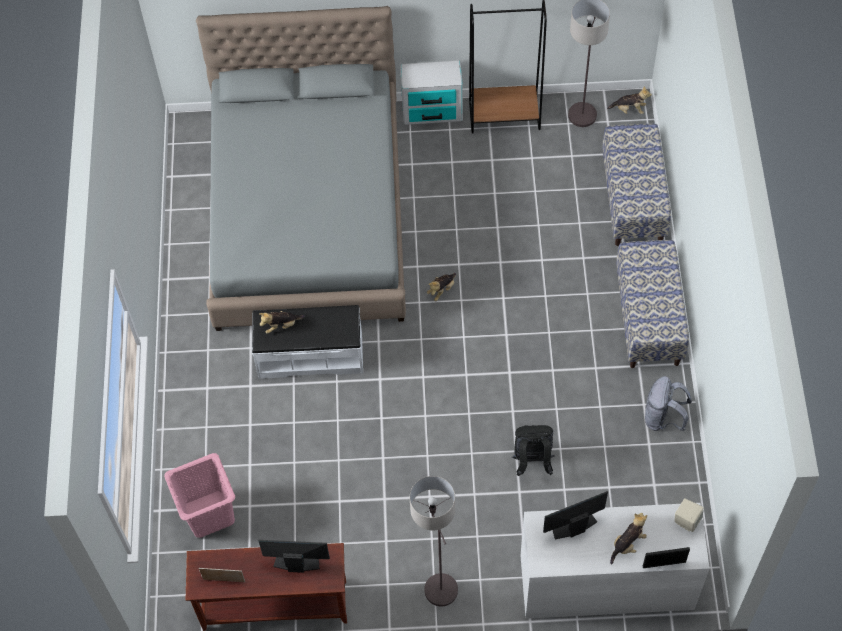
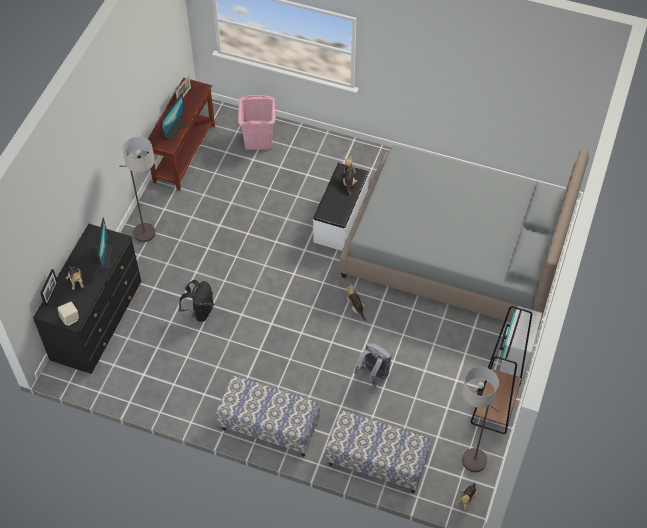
camera: 110 degrees right, 5 degrees down
white dresser [521,503,710,619] -> black dresser [33,224,141,374]
grey backpack [645,376,692,431] -> grey backpack moved to [354,343,392,387]

